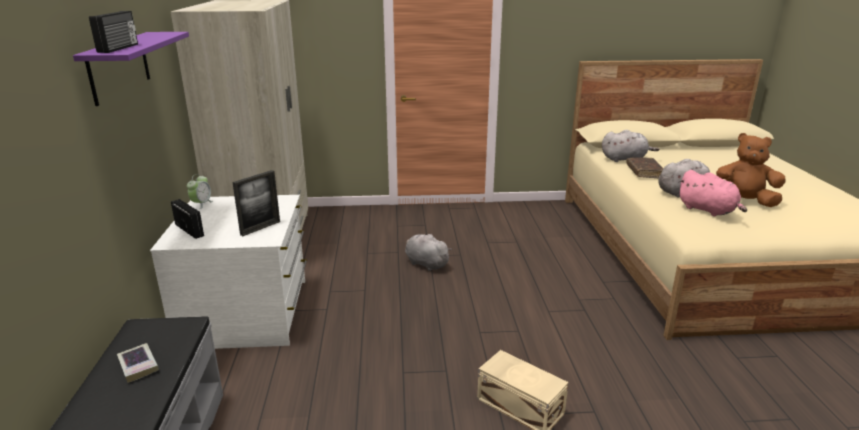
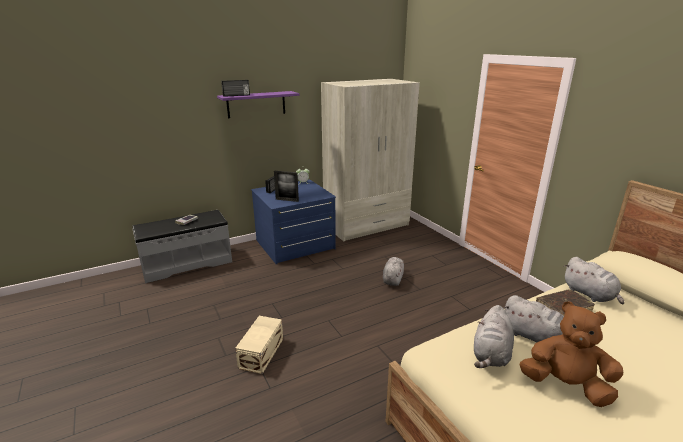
camera: 65 degrees right, 0 degrees up
white dresser [150,195,307,349] -> blue dresser [251,180,336,264]
pink plush toy [679,170,747,216] -> grey plush toy [474,305,514,368]
brown plush toy [716,133,786,207] -> brown plush toy turned 60 degrees counterclockwise [520,302,623,407]

